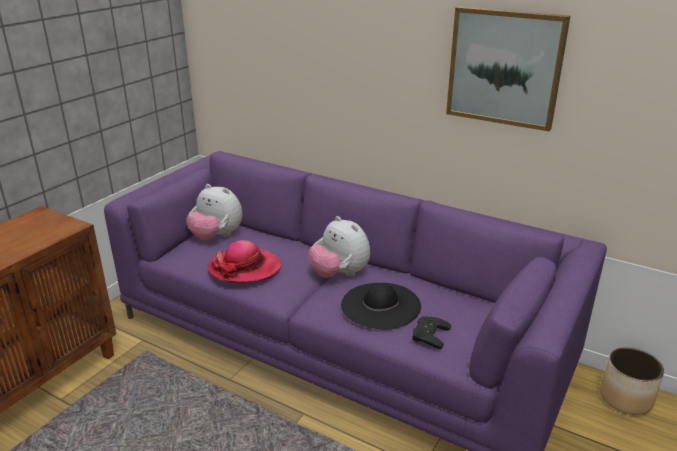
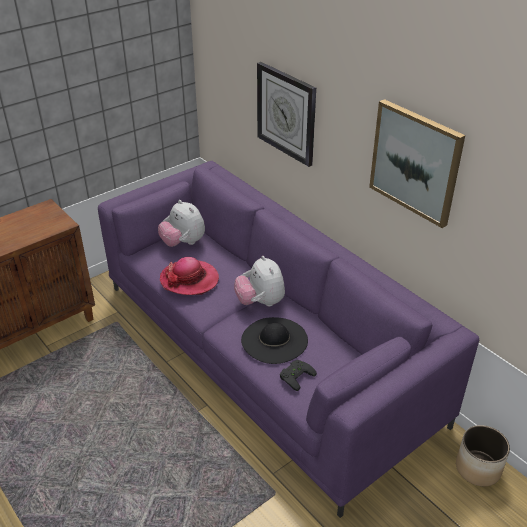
camera: 20 degrees right, 10 degrees up
none -> wall clock [257,62,316,167]

